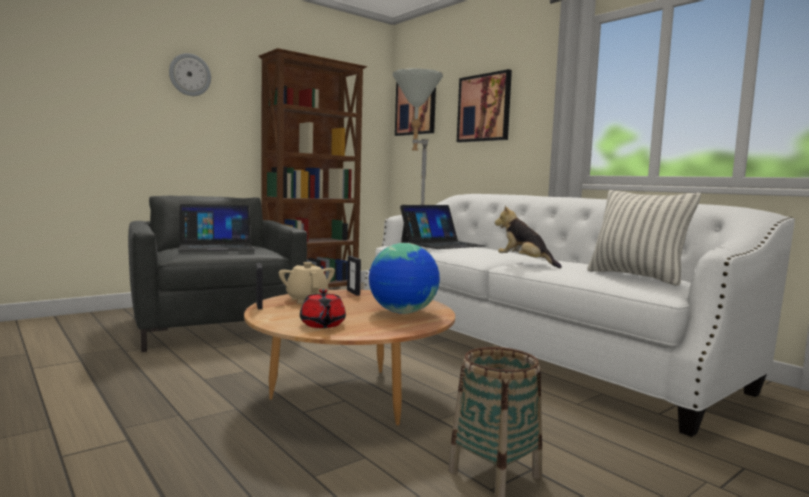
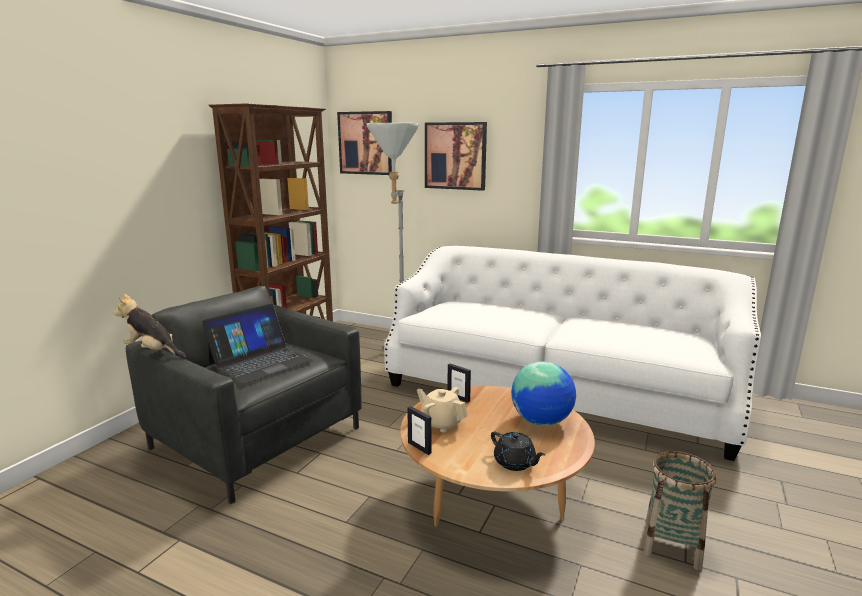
camera: 25 degrees left, 10 degrees up
wall clock [169,53,211,96] -> none
red teapot [300,289,346,328] -> black teapot [491,432,545,471]
laptop [400,205,486,249] -> none
plush toy [495,205,562,268] -> plush toy moved to [114,294,186,358]
pillow [587,190,701,286] -> none

